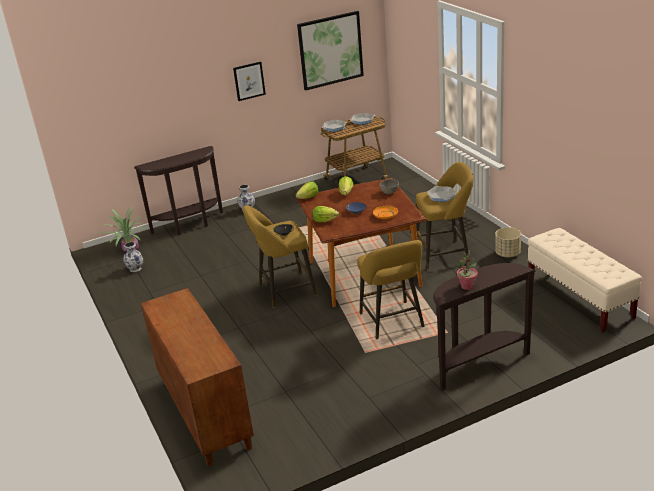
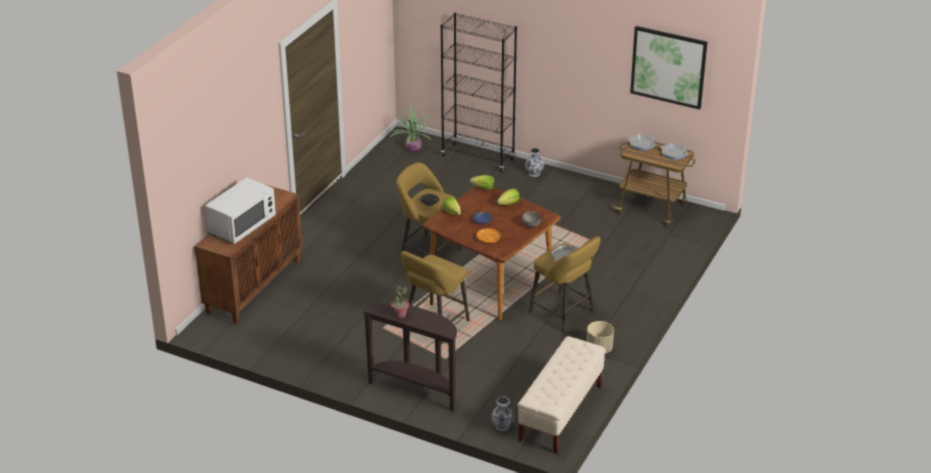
camera: 50 degrees right, 5 degrees up
vase [123,242,143,272] -> vase moved to [491,397,515,431]
brown console table [134,146,223,235] -> black bookcase [440,12,517,172]
picture [233,61,266,101] -> none
none -> white microwave [205,178,276,244]

